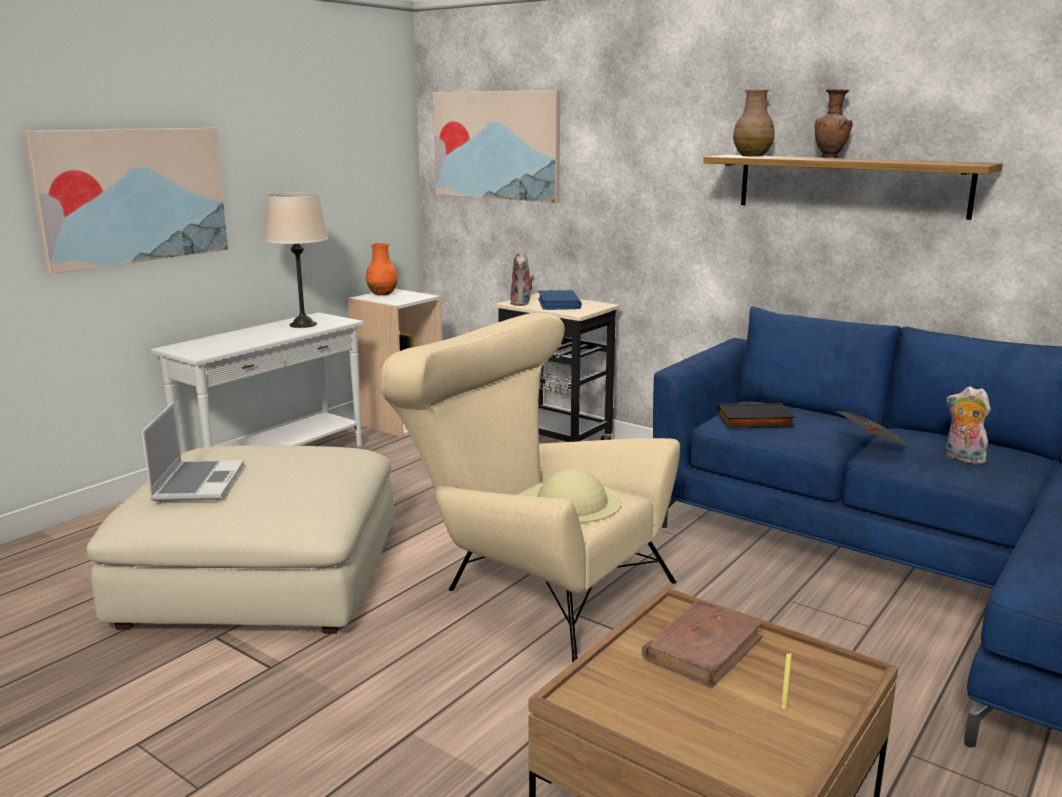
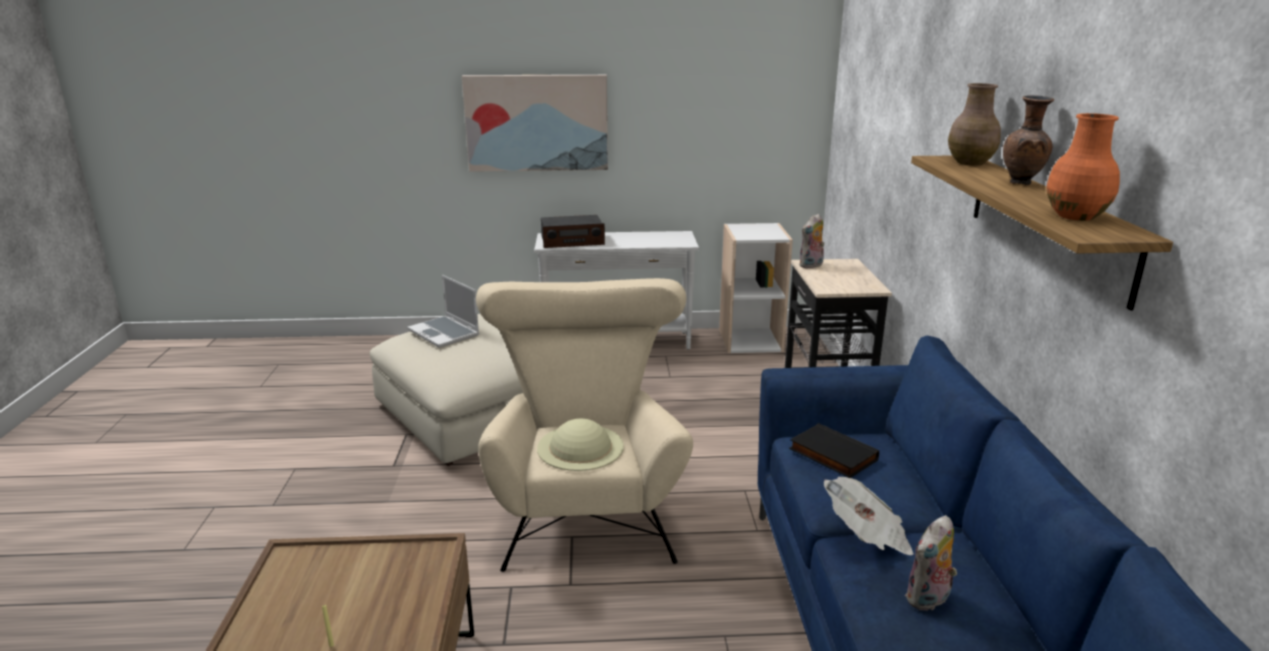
camera: 50 degrees right, 5 degrees up
laptop [141,402,244,501] -> laptop turned 90 degrees clockwise [407,275,479,348]
beige table lamp [264,193,328,328] -> none
orange vase [366,243,398,295] -> orange vase moved to [1047,113,1120,221]
picture [433,90,560,203] -> none
blue book [538,290,582,310] -> none
brown book [642,600,763,688] -> none
plush toy [946,386,991,464] -> plush toy turned 135 degrees counterclockwise [905,515,957,612]
none -> radio [541,215,605,248]

